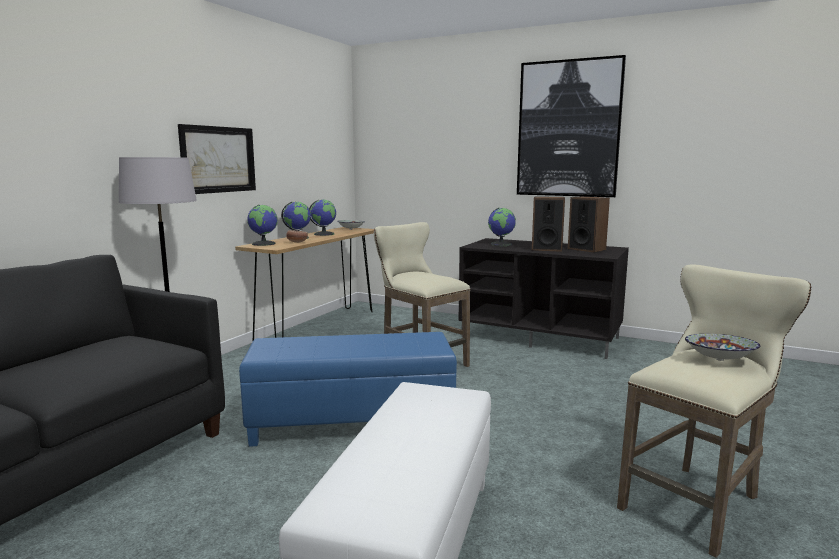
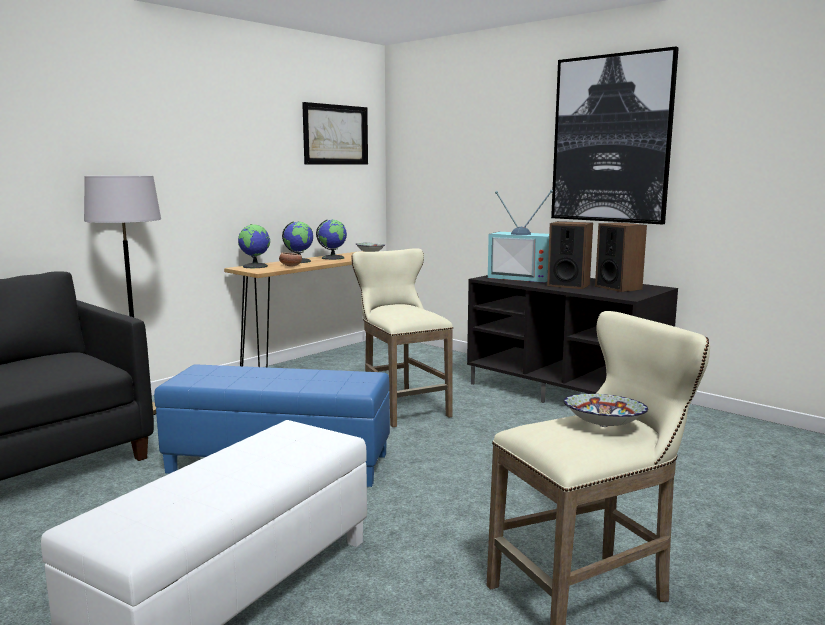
camera: 15 degrees right, 0 degrees up
picture [178,124,256,194] -> picture moved to [302,102,368,165]
globe [488,208,516,246] -> television [488,190,553,282]

